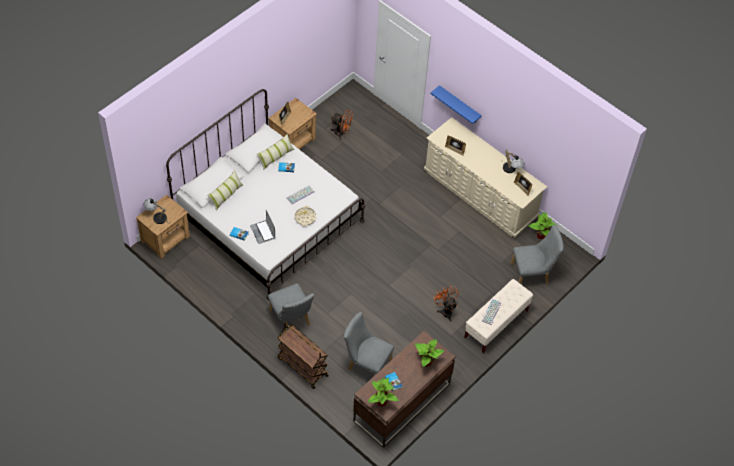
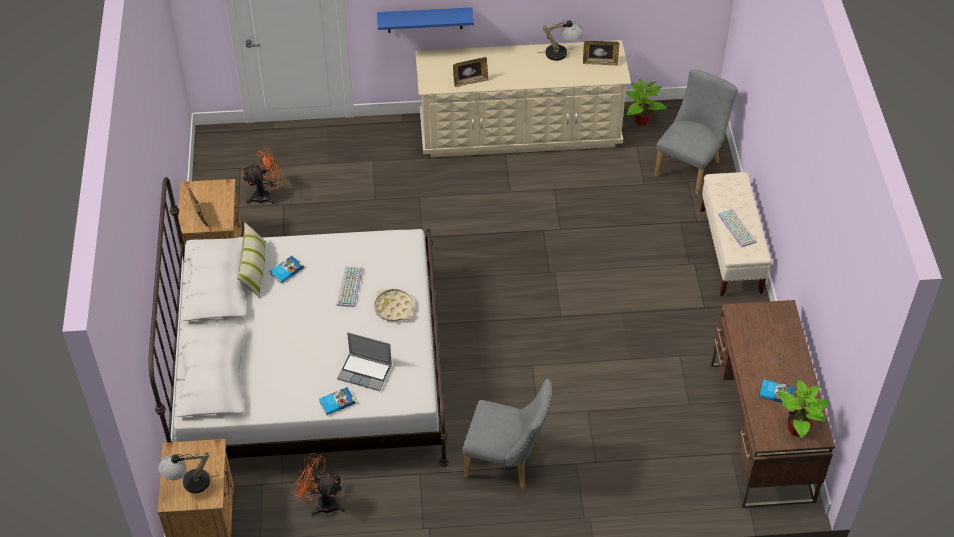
camera: 45 degrees left, 5 degrees down
pillow [207,170,243,211] -> none
brown cart [277,323,329,389] -> none
grey chair [344,312,394,375] -> none
potted plant [415,339,444,367] -> none
orange fan [433,286,459,321] -> orange fan moved to [293,453,345,516]

